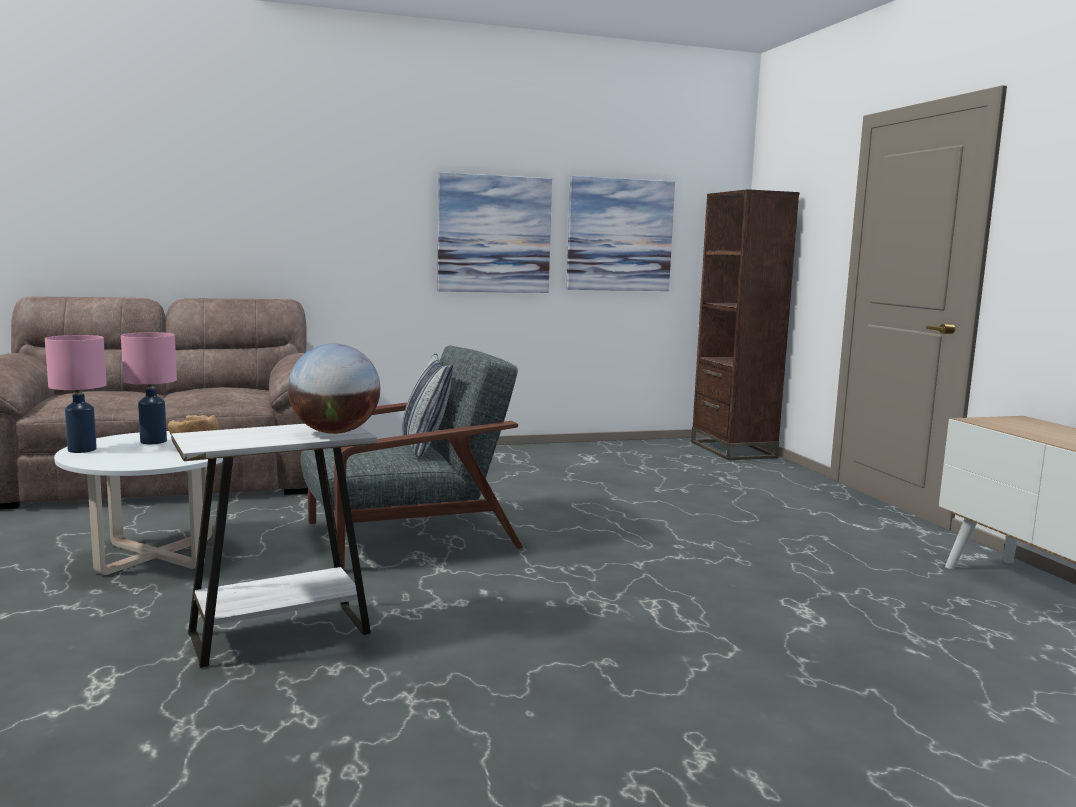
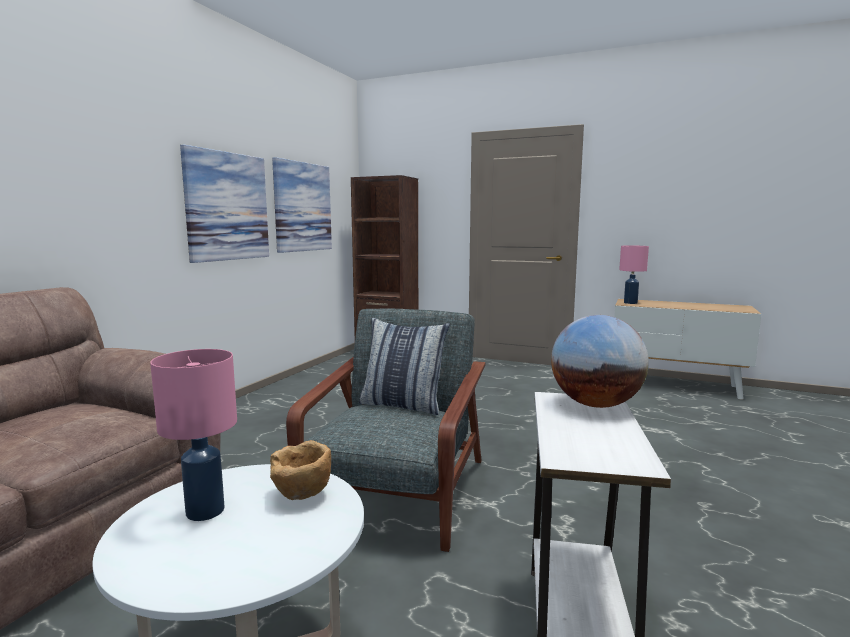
camera: 50 degrees left, 0 degrees up
pink table lamp [45,335,107,453] -> pink table lamp moved to [619,246,649,304]

